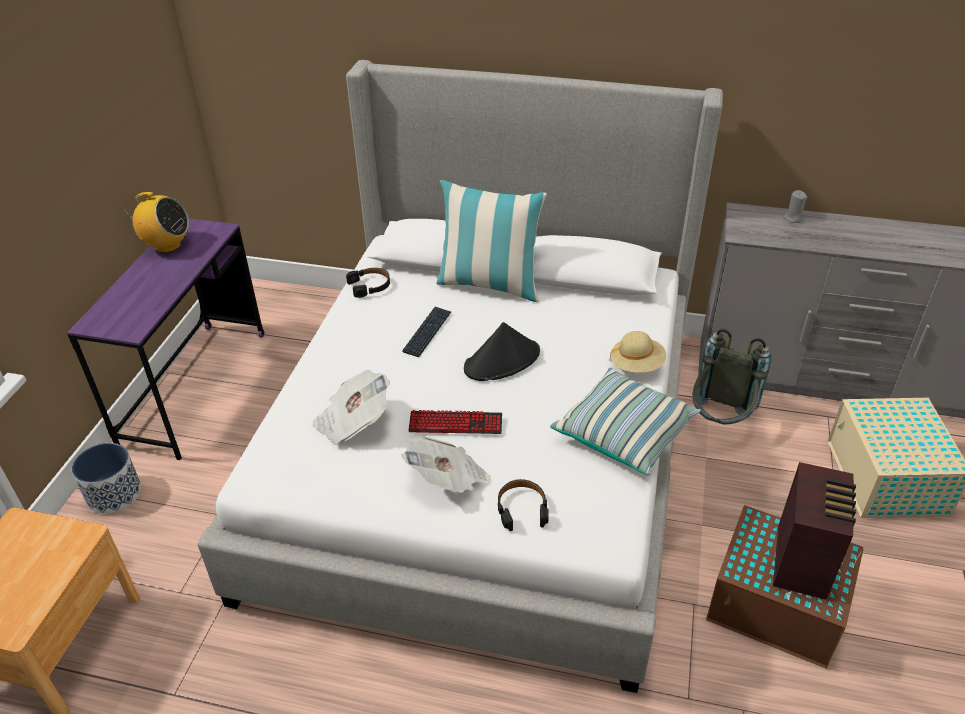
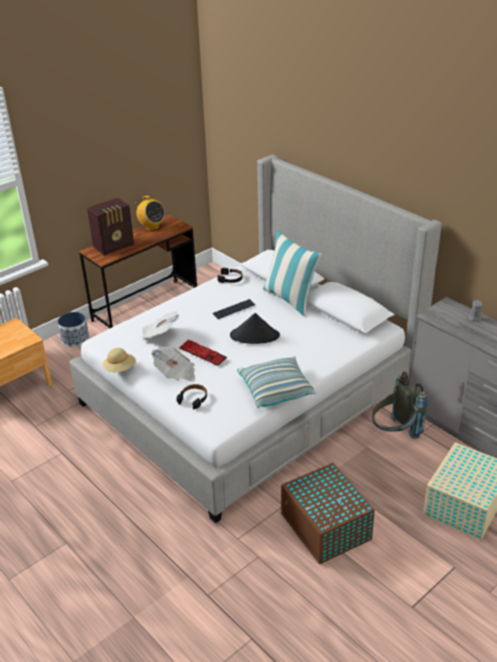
camera: 35 degrees right, 5 degrees down
purple desk [67,218,264,460] -> brown desk [79,215,197,328]
beige hat [610,331,666,373] -> beige hat moved to [102,348,136,372]
radio [773,462,856,600] -> radio moved to [87,198,134,256]

